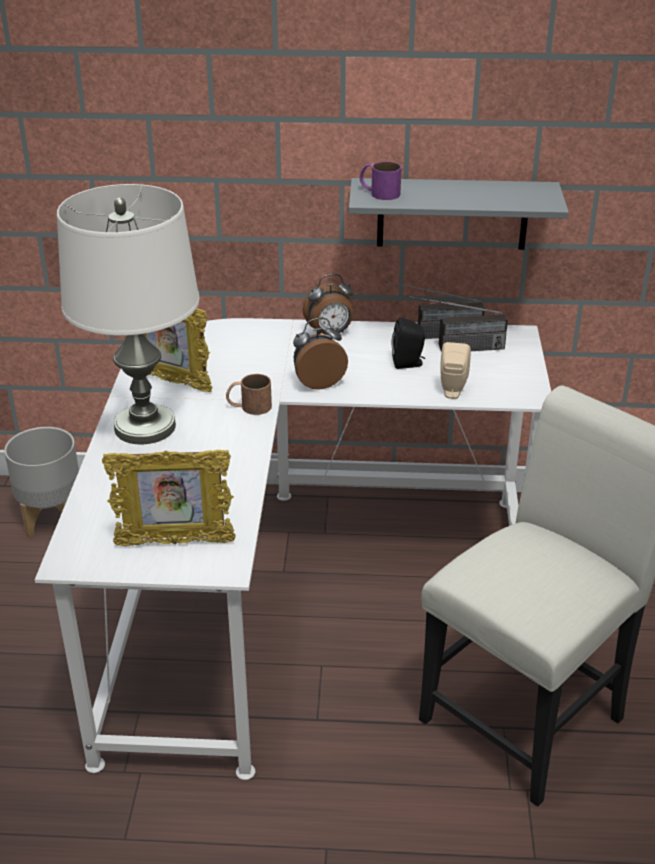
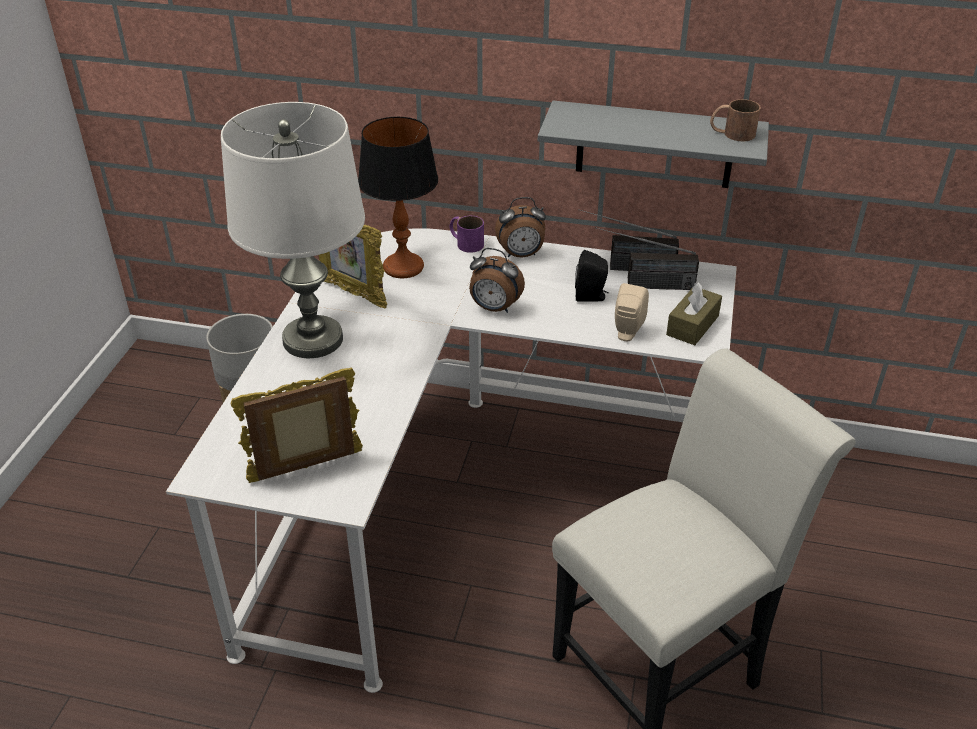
camera: 10 degrees right, 5 degrees up
picture frame [102,450,236,546] -> picture frame turned 150 degrees clockwise [230,368,363,483]
brown mug [226,374,272,415] -> brown mug moved to [710,99,761,142]
alarm clock [293,318,348,390] -> alarm clock turned 150 degrees counterclockwise [469,248,525,313]
purple mug [360,161,402,200] -> purple mug moved to [450,216,484,253]
none -> table lamp [358,117,438,278]
none -> brown tissue box [666,283,722,345]

